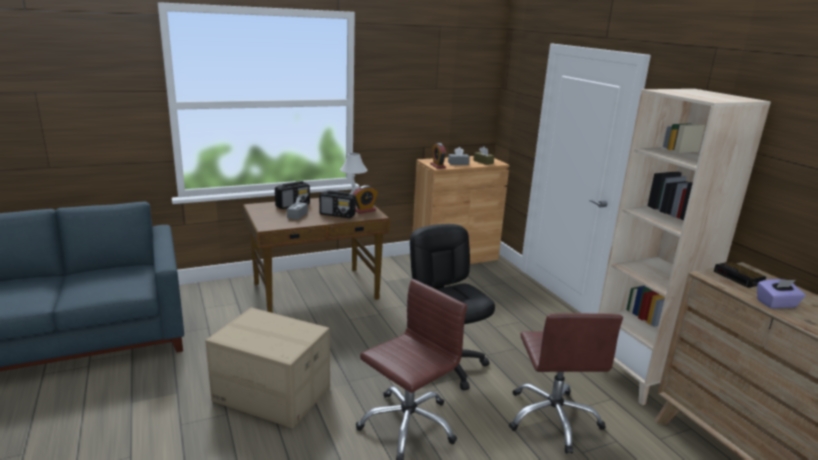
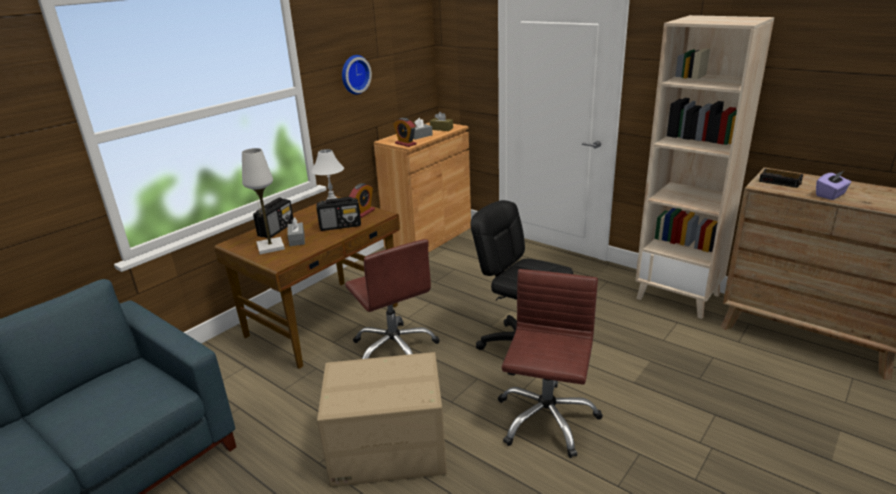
camera: 25 degrees left, 5 degrees up
brown office chair [509,313,623,454] -> brown office chair moved to [345,239,440,359]
none -> white table lamp [242,148,285,254]
none -> wall clock [342,55,372,95]

